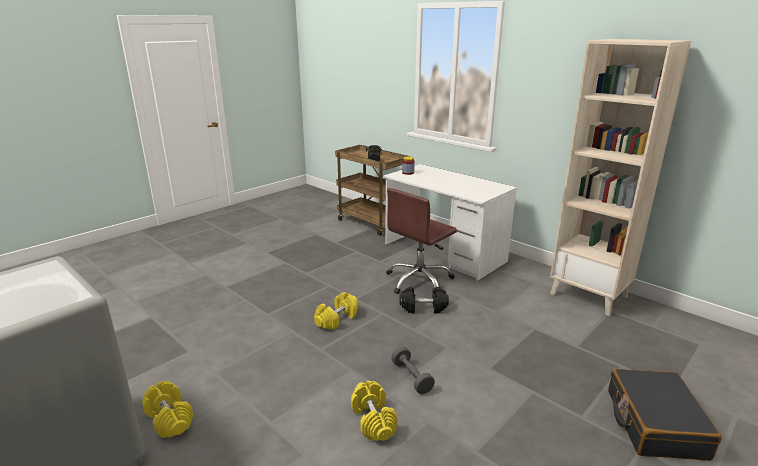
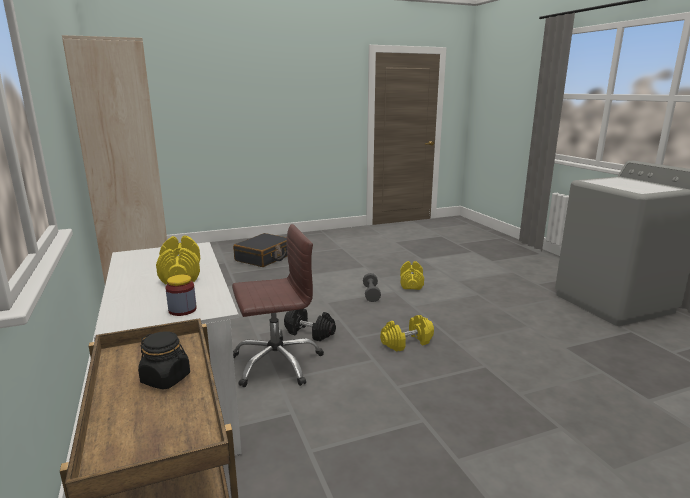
camera: 155 degrees left, 5 degrees down
yellow dumbbell [142,381,193,438] -> yellow dumbbell moved to [156,235,200,284]

